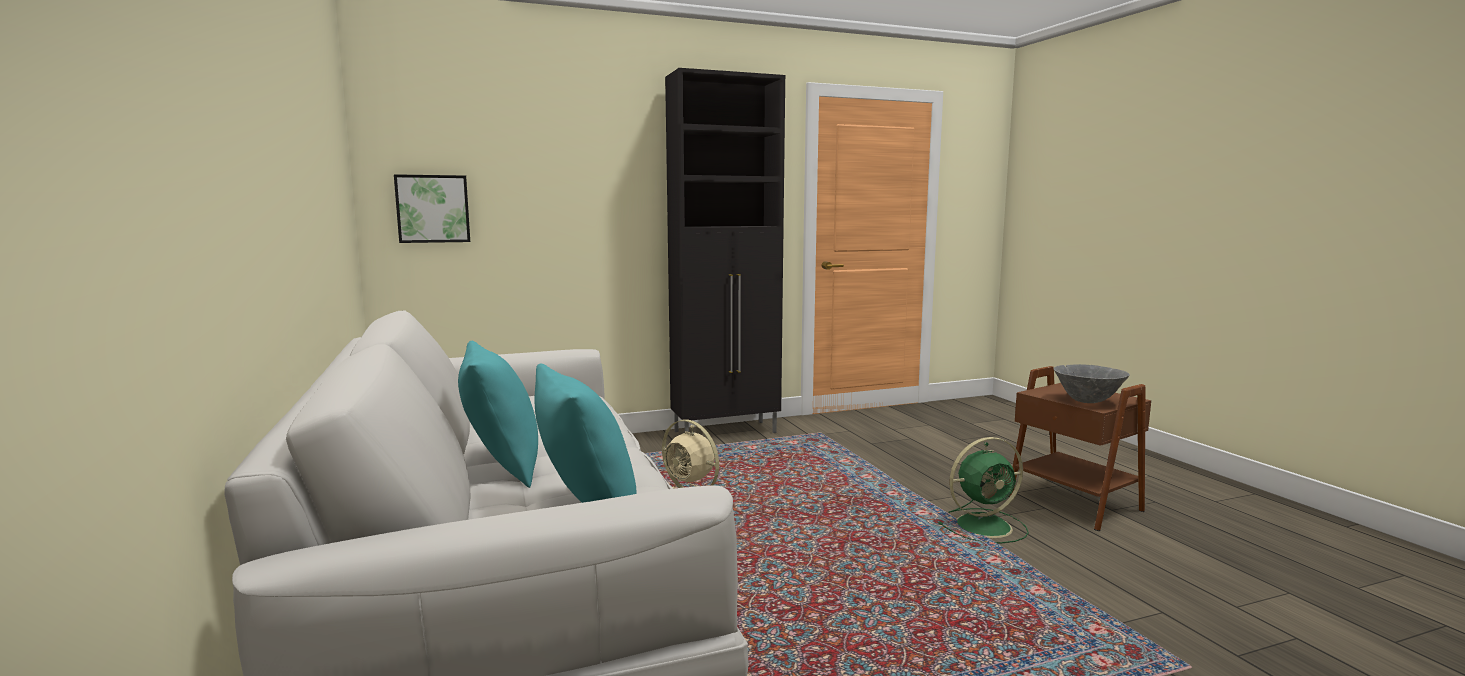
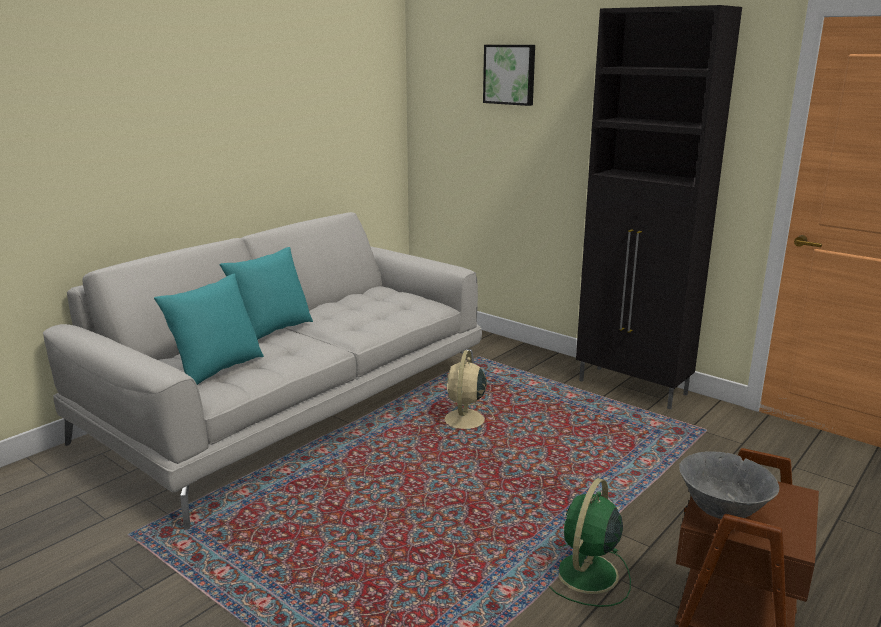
camera: 60 degrees right, 10 degrees up
picture [394,174,470,243] -> picture moved to [483,45,535,106]
green fan [938,437,1029,544] -> green fan turned 75 degrees clockwise [549,478,631,607]

